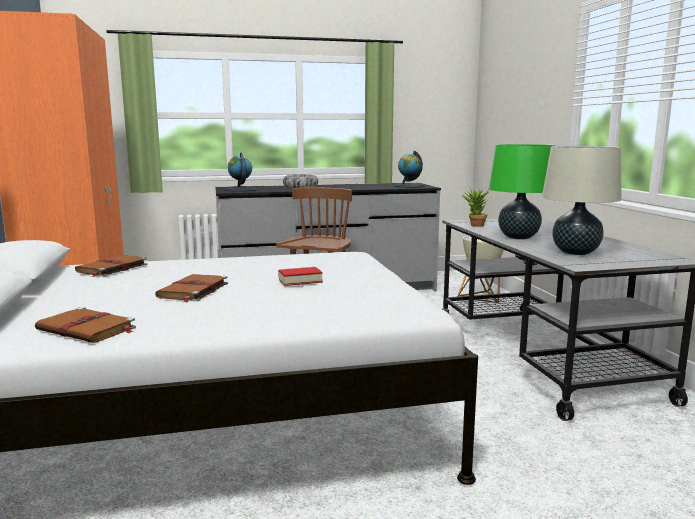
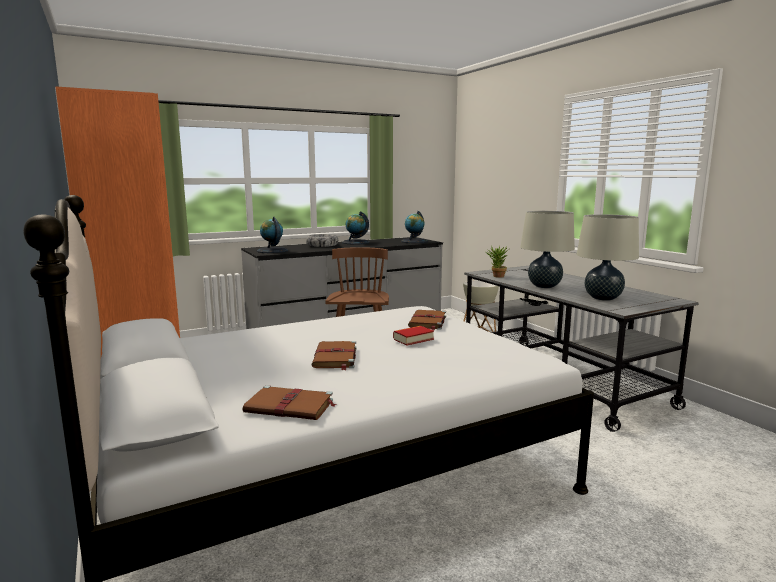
camera: 15 degrees left, 0 degrees up
brown book [75,255,147,277] -> brown book moved to [408,310,446,331]
green table lamp [489,144,555,239] -> beige table lamp [520,211,575,288]
none -> globe [342,212,370,245]

